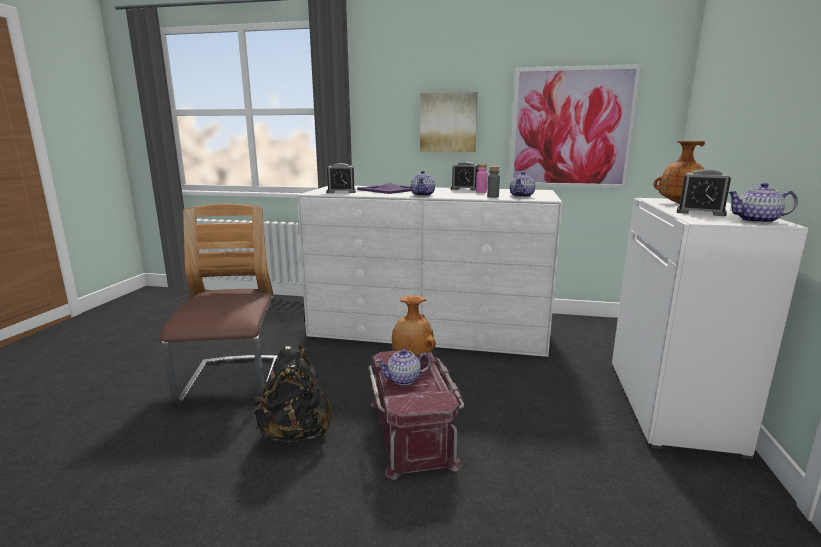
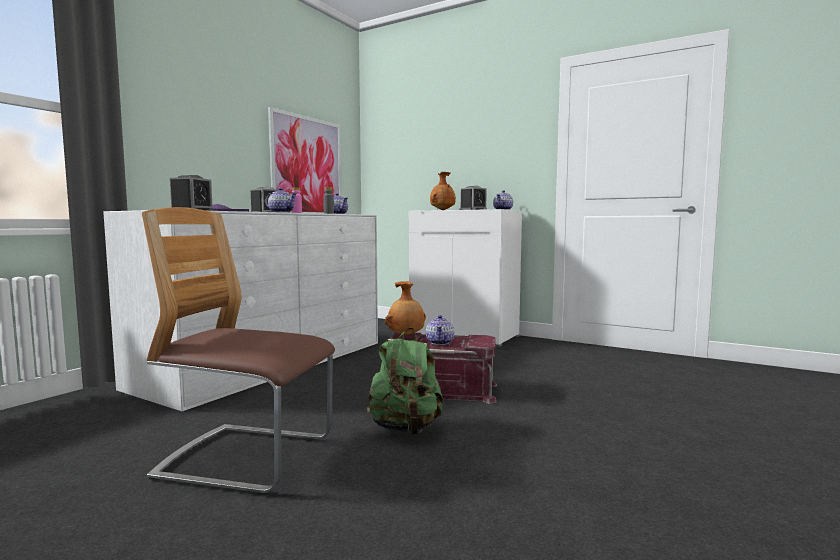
camera: 70 degrees left, 10 degrees down
black backpack [254,345,332,442] -> green backpack [367,327,444,435]
picture [420,92,478,152] -> none

